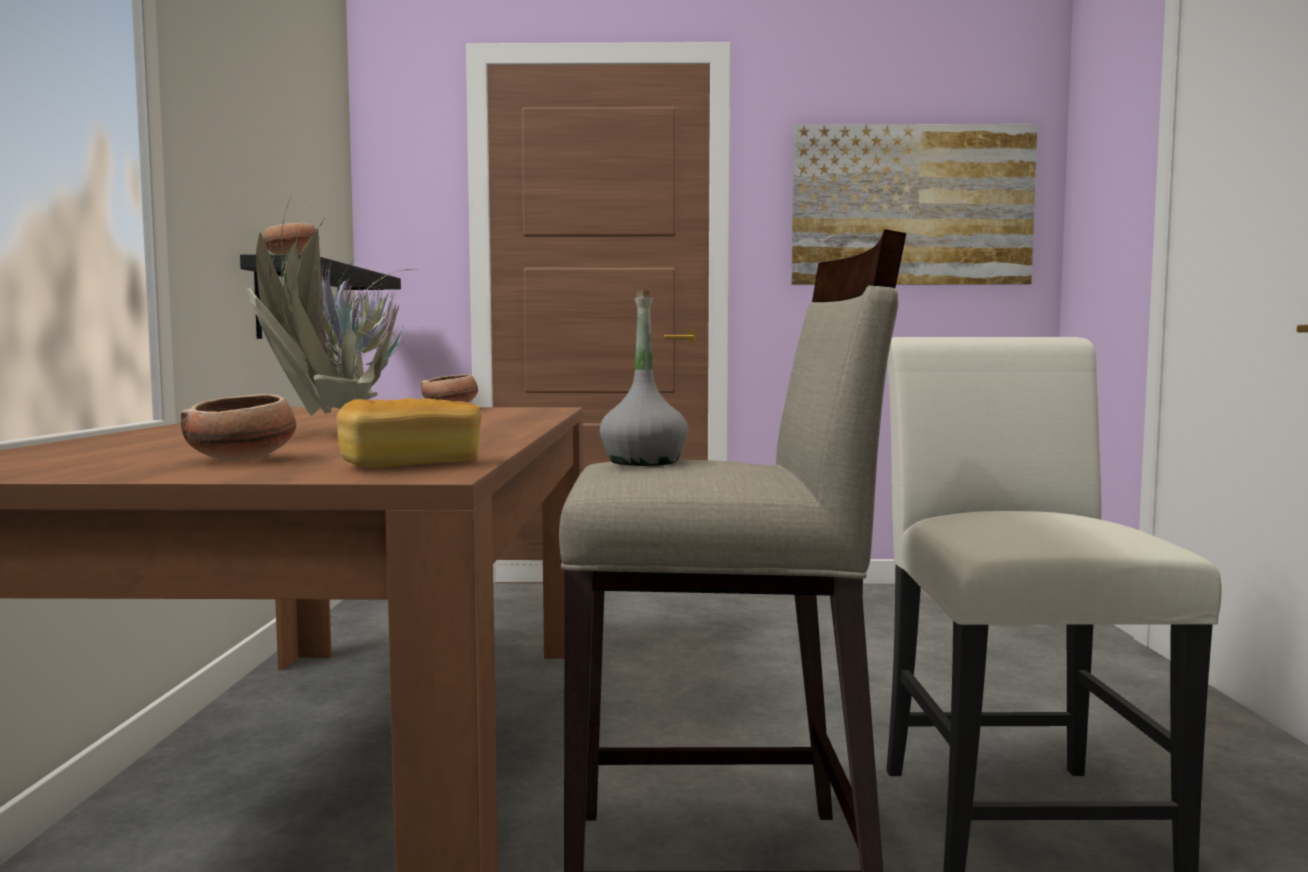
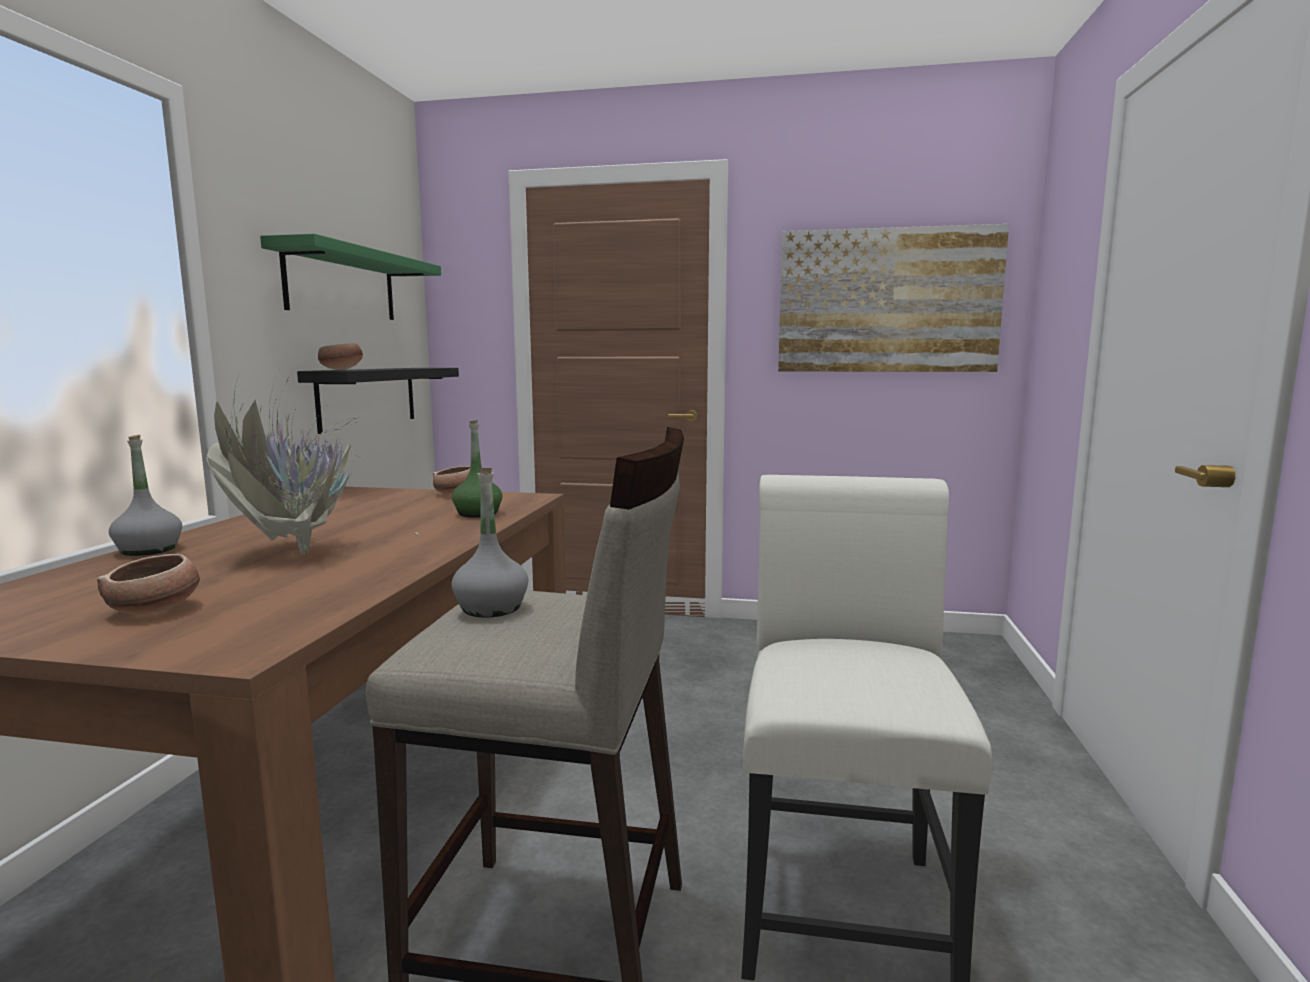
camera: 10 degrees right, 5 degrees up
bread [336,398,482,468] -> none
none -> grey bottle [109,435,182,556]
none -> green shelf [260,234,441,320]
none -> green bottle [452,420,503,518]

